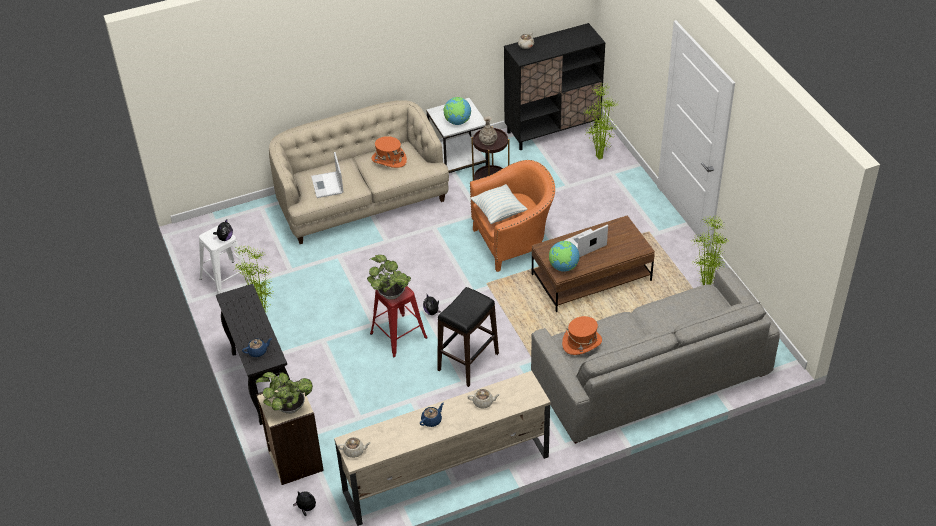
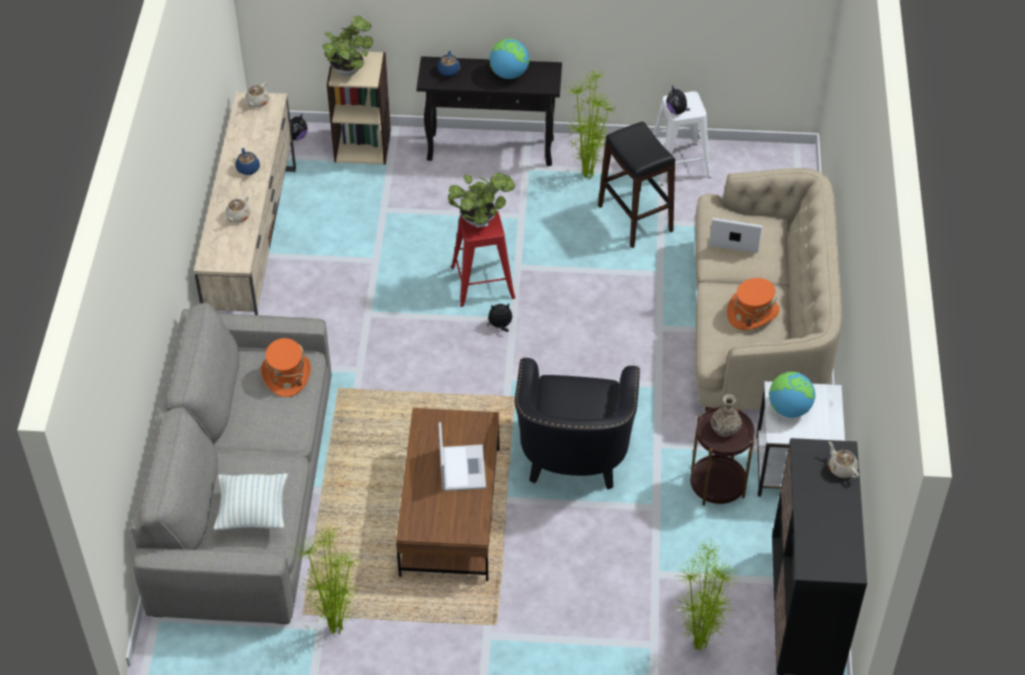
camera: 115 degrees right, 5 degrees up
black stool [437,287,499,387] -> black stool moved to [598,122,675,248]
orange armchair [470,160,555,272] -> black armchair [515,358,640,490]
pillow [470,184,527,224] -> pillow moved to [214,473,288,530]
globe [549,241,580,272] -> globe moved to [489,39,529,79]

